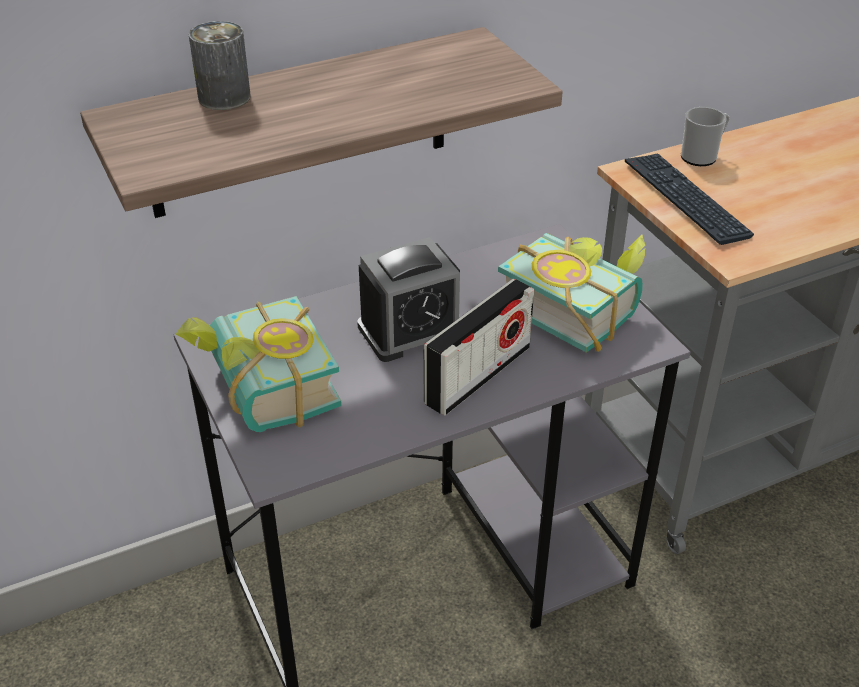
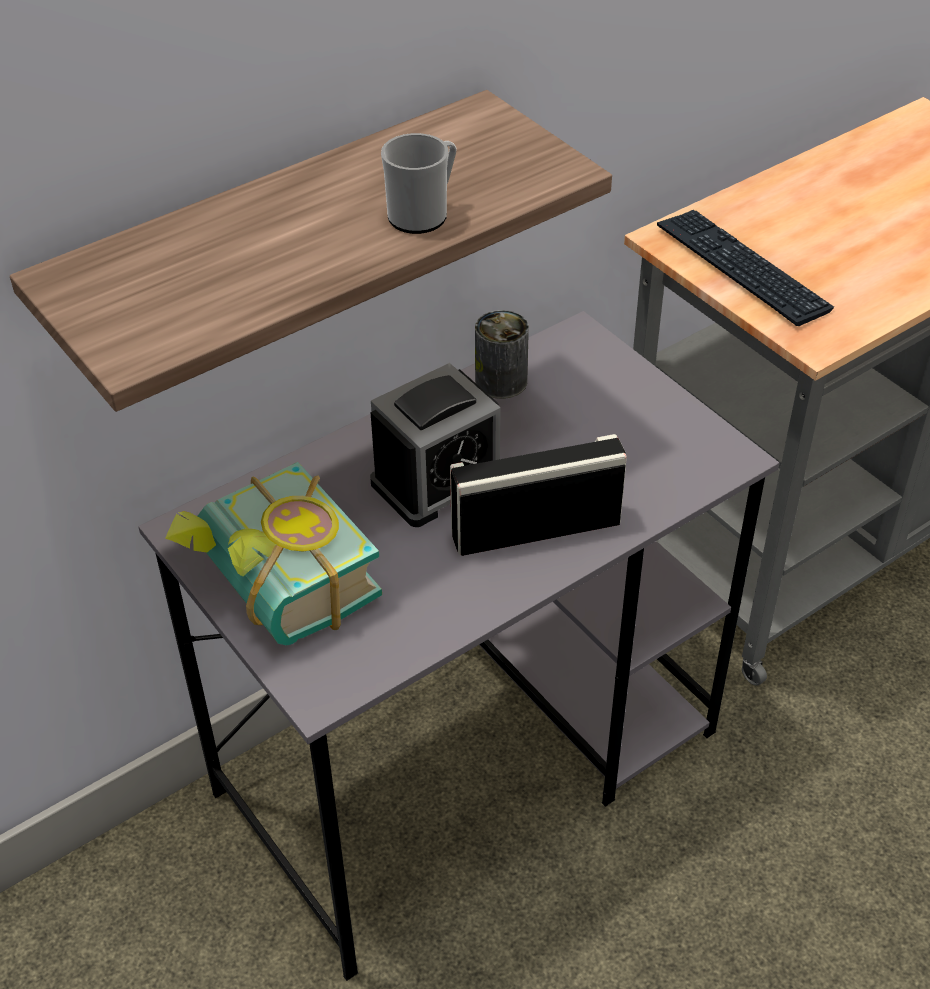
camera: 10 degrees left, 5 degrees up
can [188,21,251,110] -> can moved to [475,310,529,399]
radio [424,279,534,416] -> radio turned 135 degrees counterclockwise [450,434,627,556]
book [498,233,645,353] -> none
mug [681,107,729,166] -> mug moved to [381,133,457,234]

